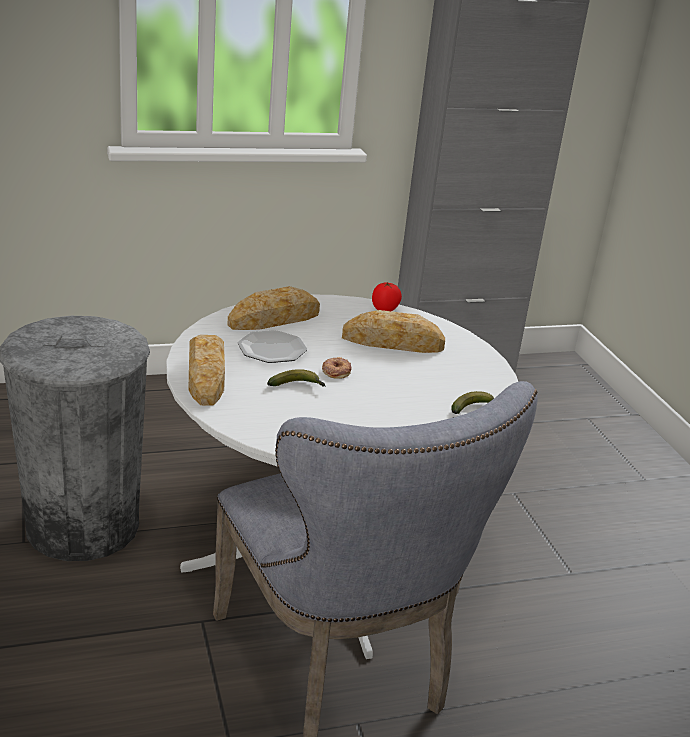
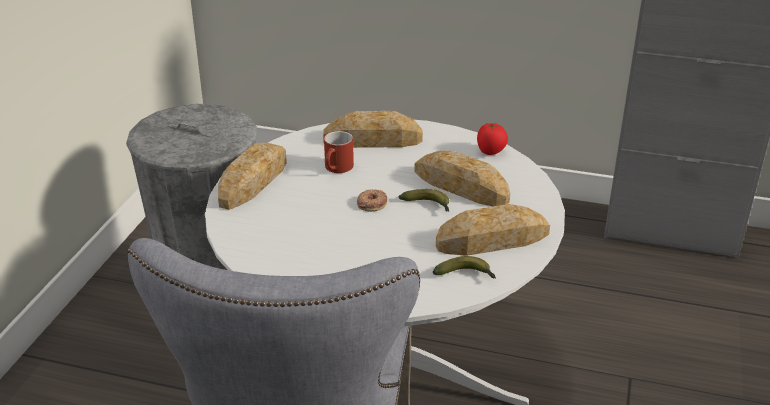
camera: 35 degrees right, 5 degrees up
plate [238,330,307,363] -> red mug [324,131,354,173]
banana [267,369,326,387] -> banana moved to [399,189,449,212]
none -> bread [436,204,550,256]

